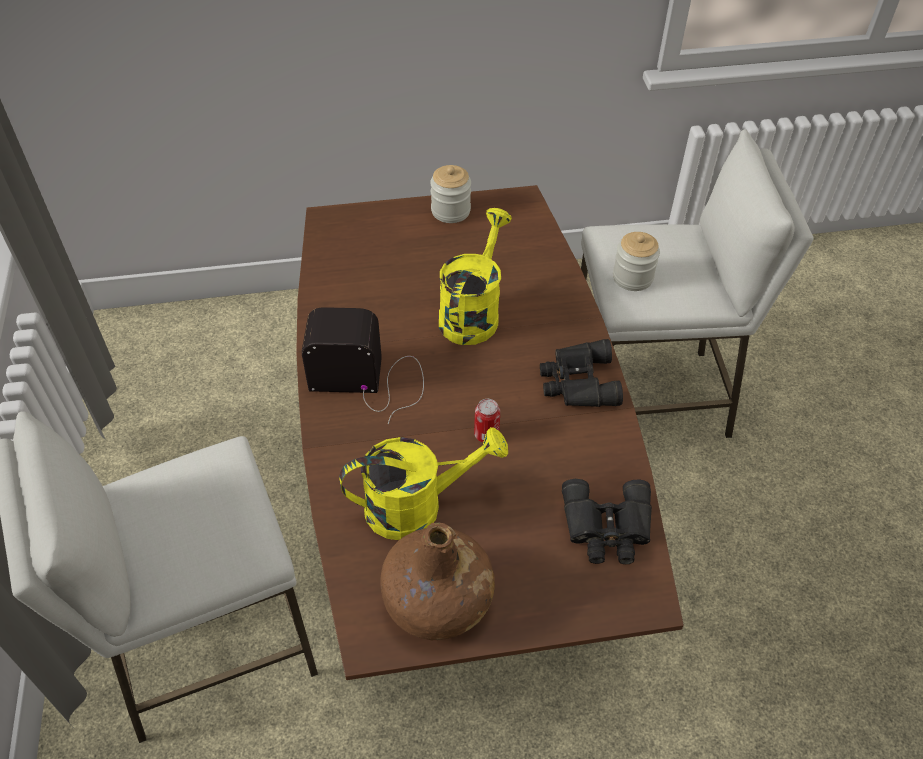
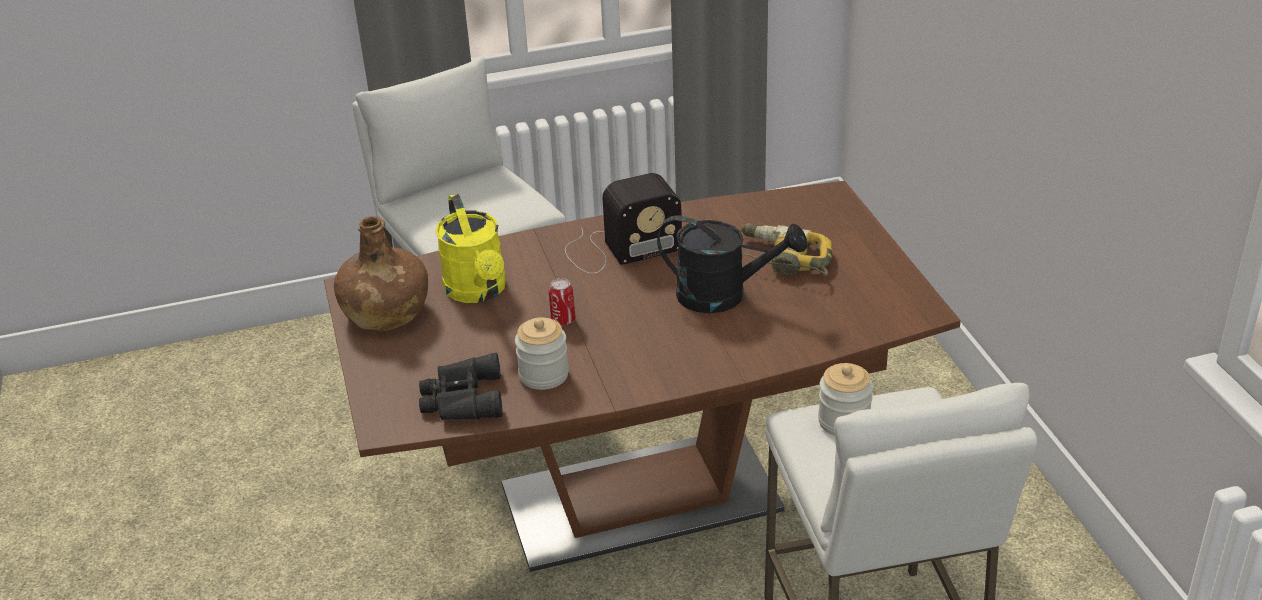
camera: 85 degrees right, 15 degrees down
radio [302,307,424,424] -> radio turned 75 degrees clockwise [565,173,682,274]
jar [430,165,471,223] -> jar moved to [515,317,569,390]
yellow watering can [439,208,512,345] -> black watering can [657,215,807,313]
black binoculars [540,339,623,407] -> none
none -> power drill [741,223,832,277]

